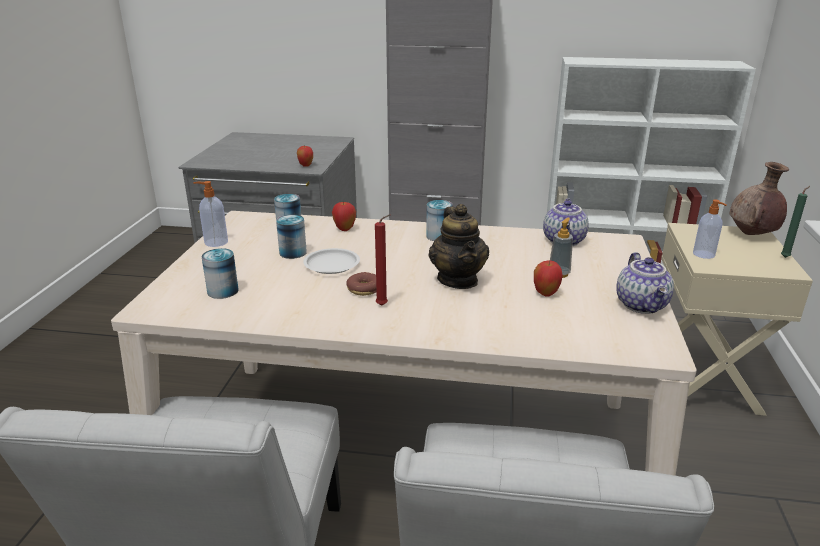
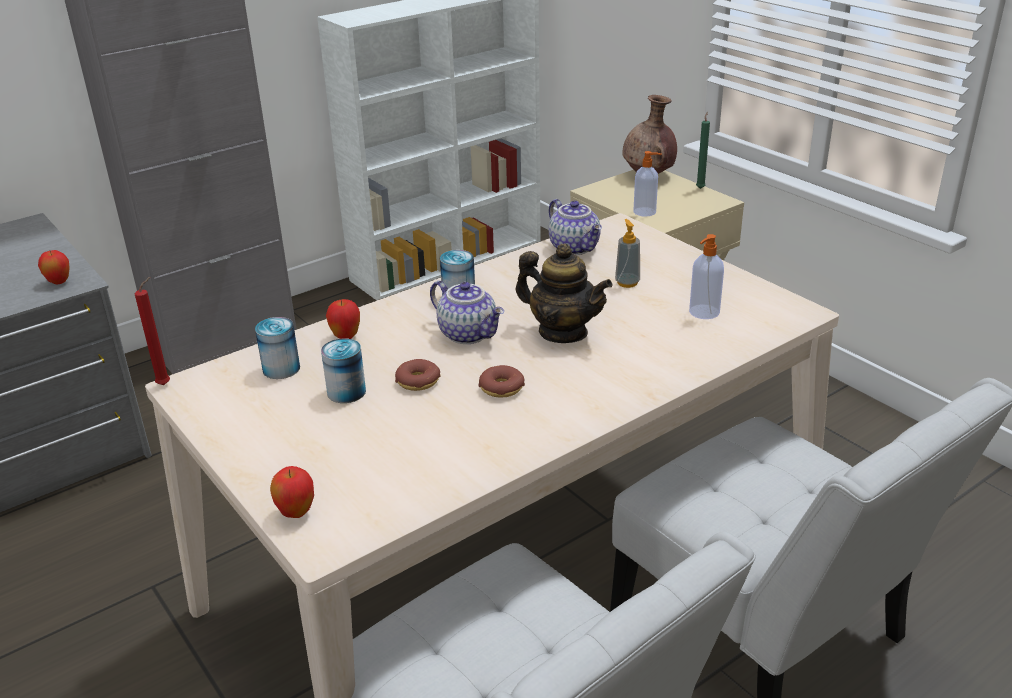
camera: 45 degrees left, 5 degrees up
soap dispenser [193,181,228,247] -> soap dispenser moved to [689,234,724,319]
can [201,248,239,299] -> none
white plate [303,248,360,274] -> donut [395,359,441,391]
red candle [375,214,391,306] -> red candle moved to [134,277,170,385]
apple [534,260,563,297] -> apple moved to [270,466,314,518]
teapot [616,252,674,314] -> teapot moved to [430,281,504,344]

